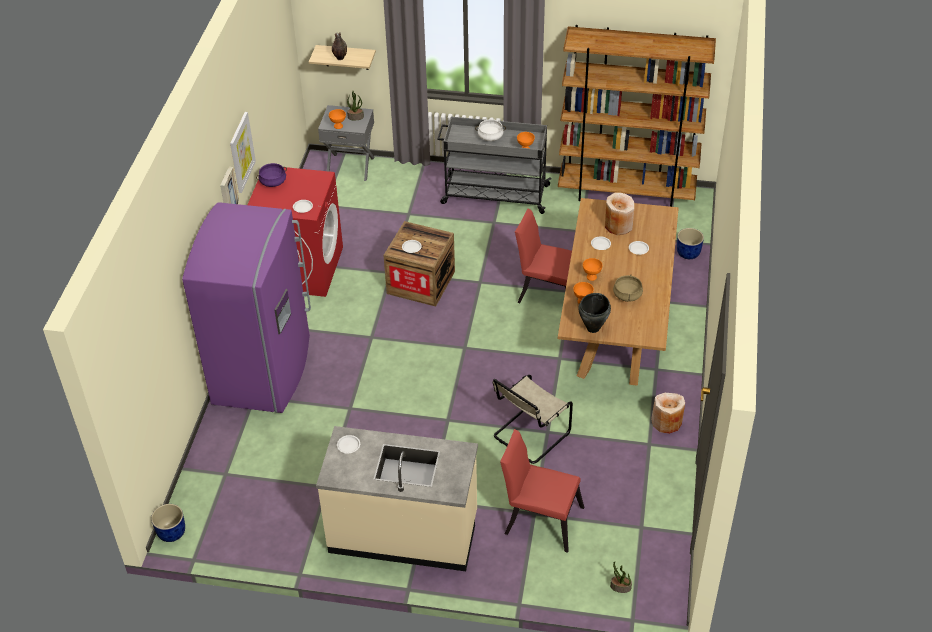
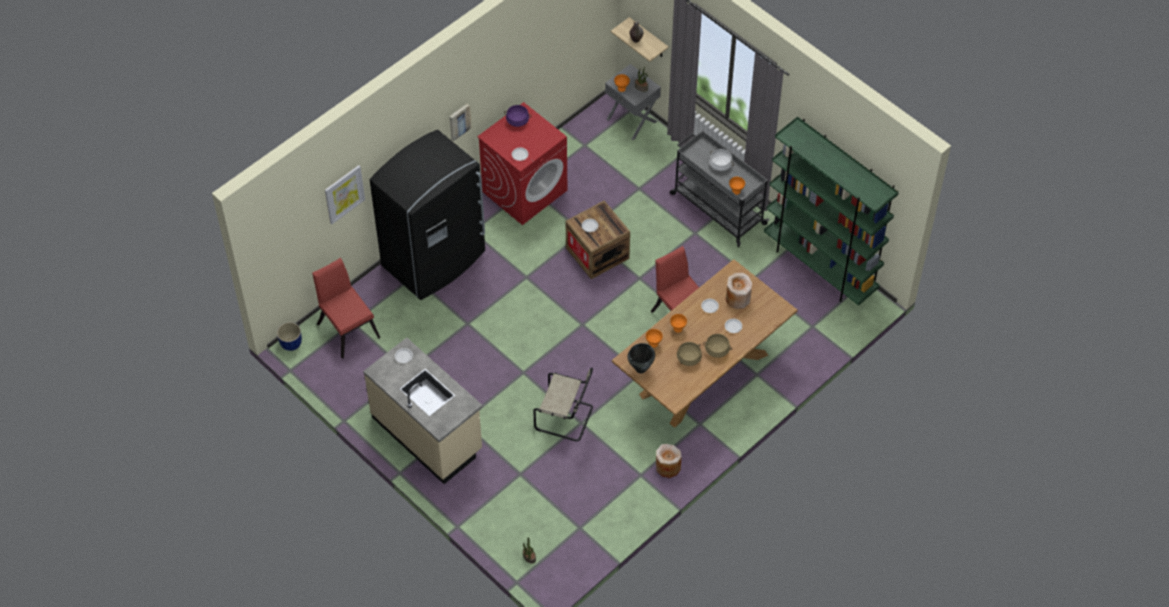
camera: 35 degrees right, 10 degrees up
purple fridge [182,202,311,413] -> black fridge [370,130,485,300]
picture [230,112,256,193] -> picture moved to [325,165,365,224]
beige chair [493,375,573,464] -> beige chair turned 150 degrees counterclockwise [533,368,593,441]
red chair [500,429,584,553] -> red chair moved to [312,258,380,359]
brown bookcase [558,25,716,207] -> green bookcase [764,117,899,306]
blue planter [677,228,704,259] -> none
none -> beige cooking pot [703,334,732,358]

